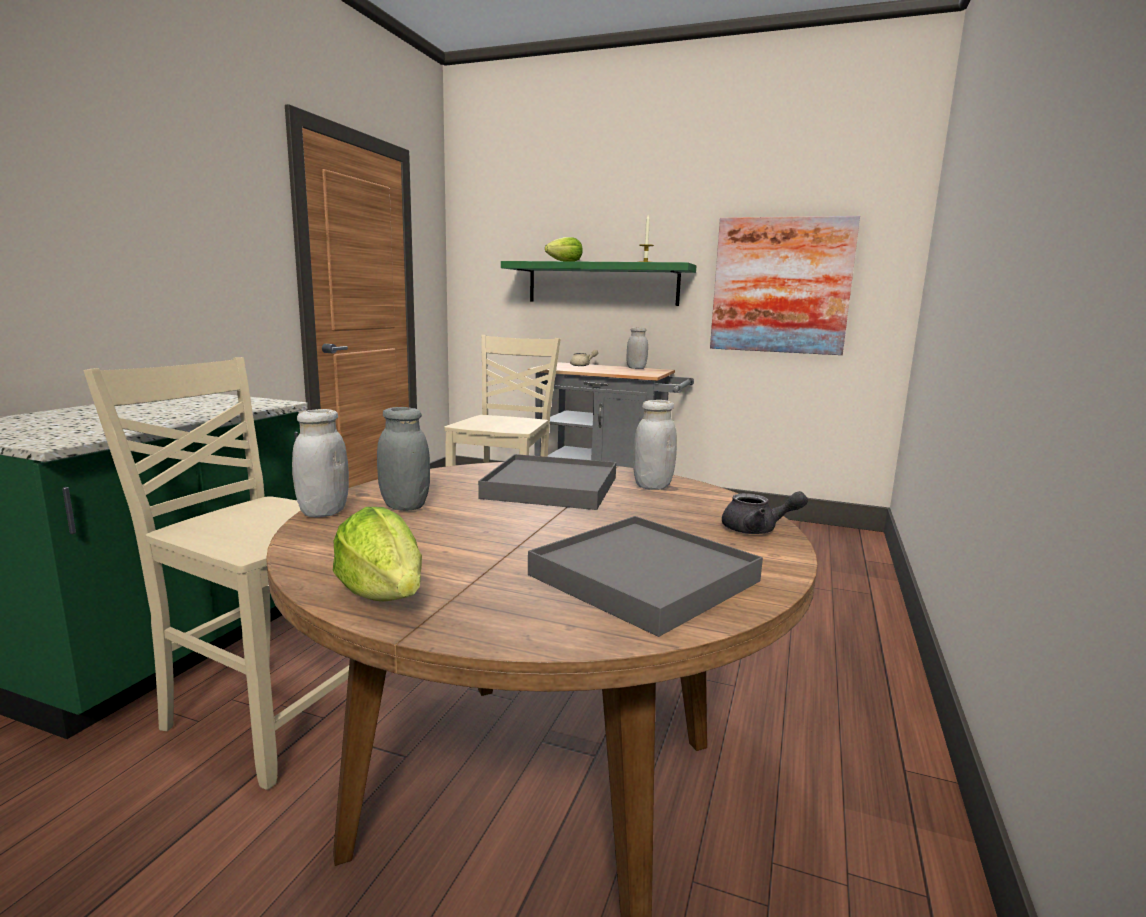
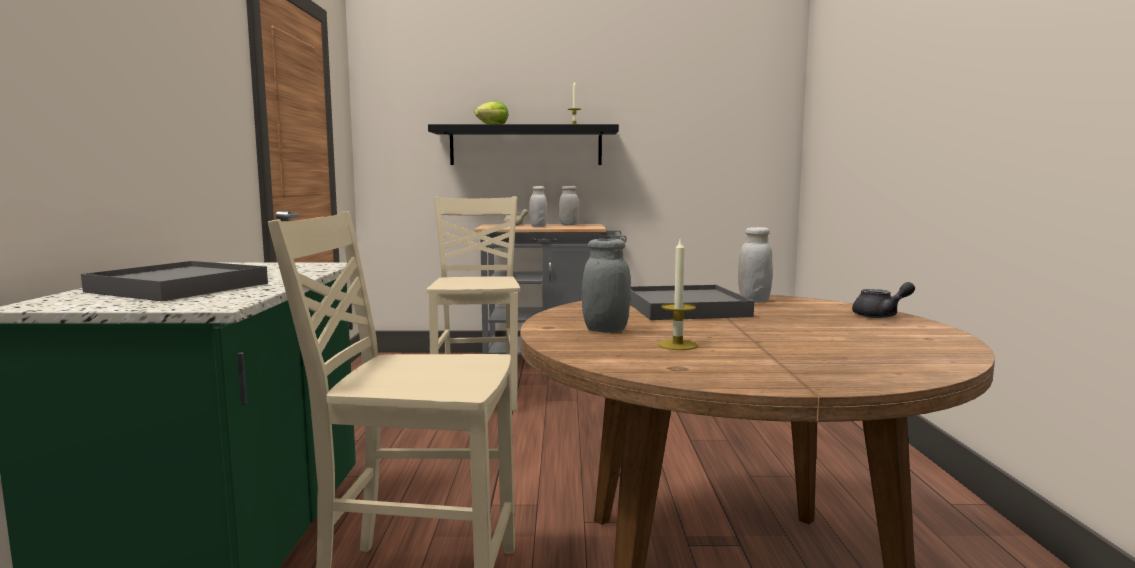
camera: 20 degrees left, 5 degrees down
white jar [292,409,349,517] -> white jar moved to [529,186,547,227]
lettuce [333,507,422,601] -> none
green shelf [501,261,696,306] -> black shelf [428,124,619,165]
grey tray [528,516,763,637] -> grey tray moved to [81,261,268,301]
picture [710,216,860,355] -> none
none -> candle [657,237,698,350]

